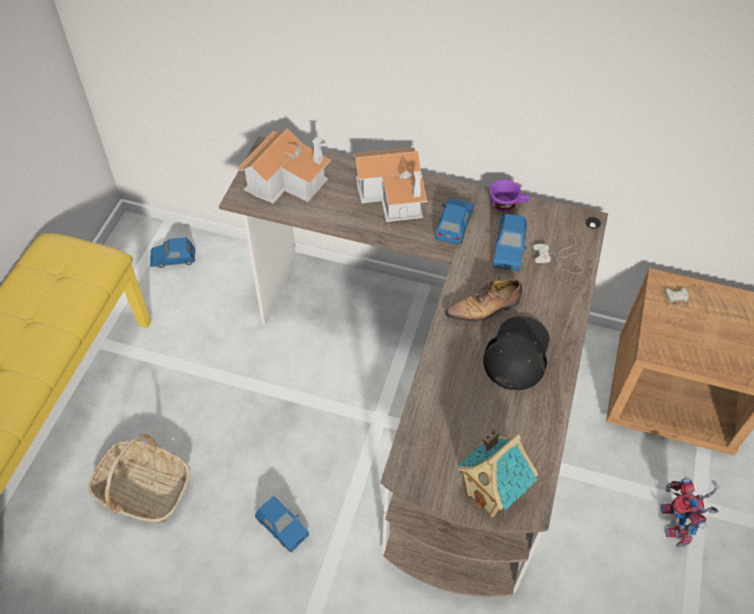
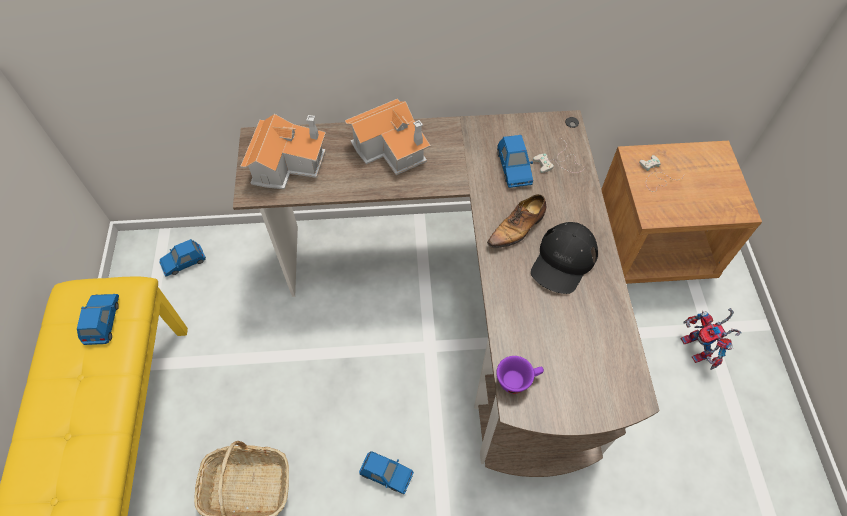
camera: 20 degrees left, 5 degrees up
blue toy car [435,198,474,245] -> blue toy car moved to [77,294,119,345]
toy house [457,427,538,517] -> none
black cap [483,316,550,391] -> black cap turned 150 degrees counterclockwise [531,222,598,294]
purple cup [489,180,530,212] -> purple cup moved to [497,356,544,394]

